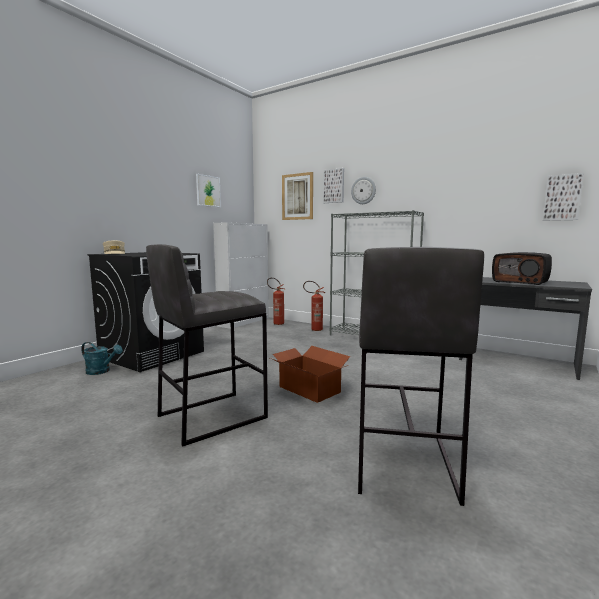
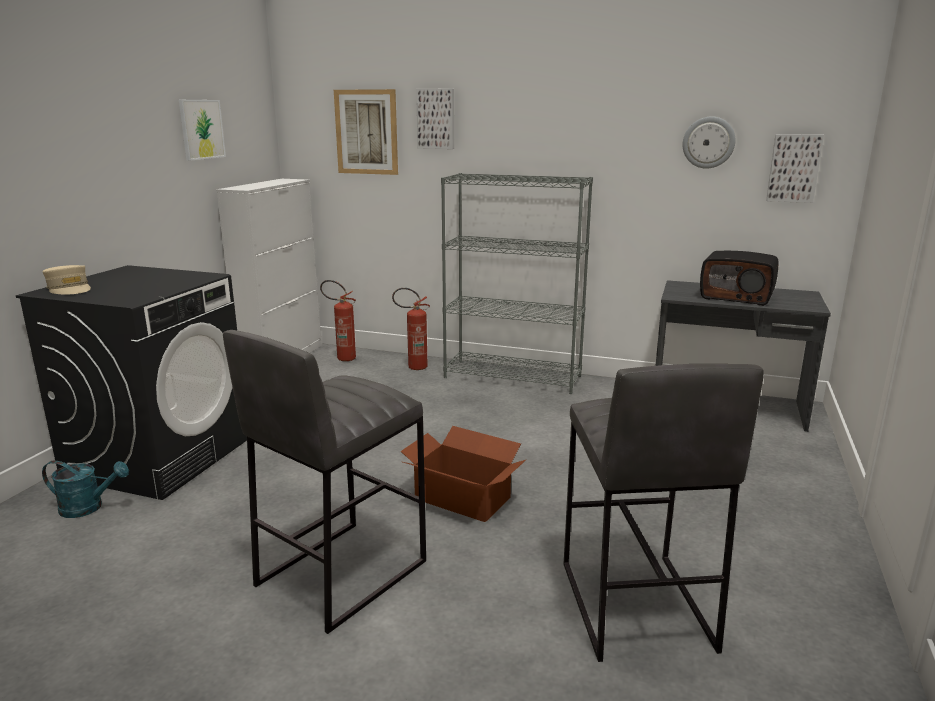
camera: 15 degrees left, 10 degrees up
wall clock [351,177,376,204] -> wall clock moved to [683,116,735,169]

